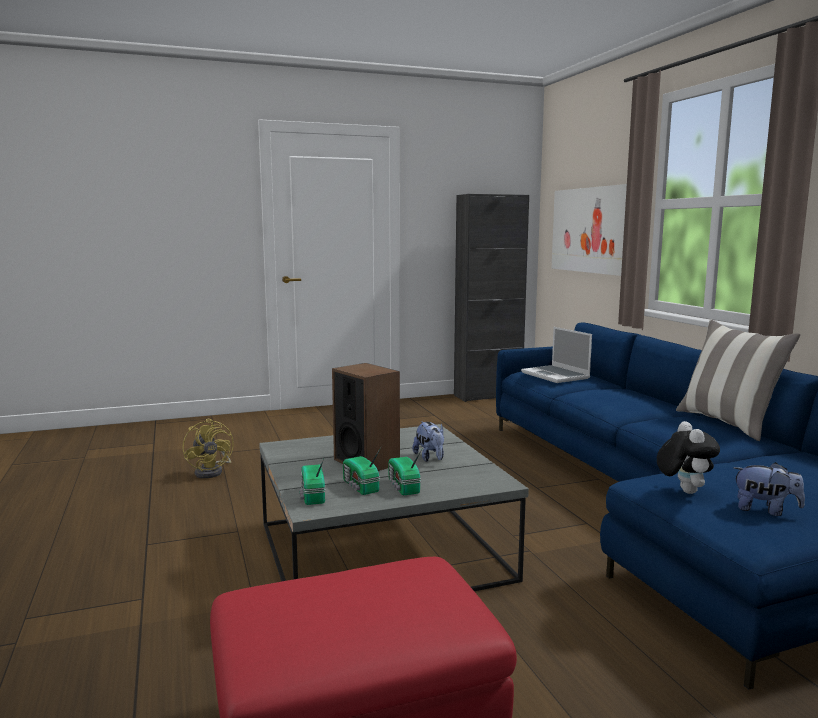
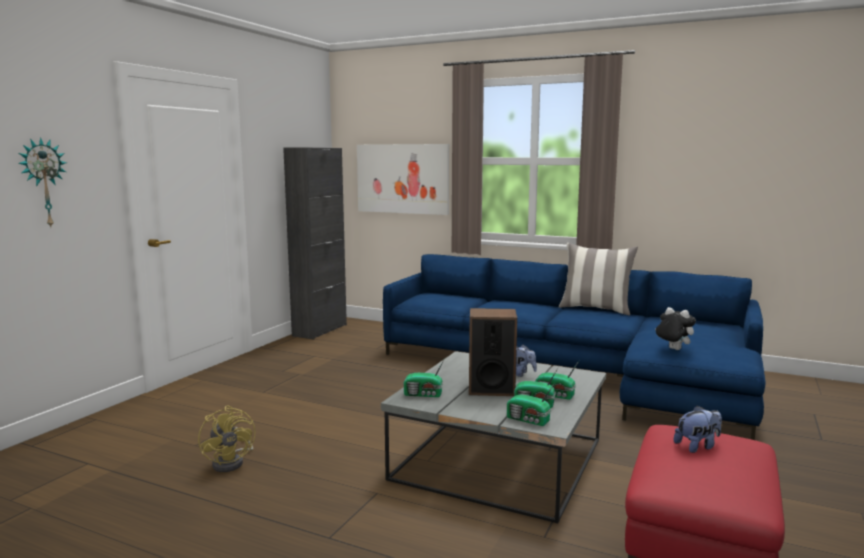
camera: 45 degrees left, 0 degrees up
yellow fan [182,418,234,478] -> yellow fan turned 45 degrees clockwise [198,405,256,472]
laptop [521,327,592,383] -> none
plush toy [734,462,805,516] -> plush toy moved to [674,406,722,453]
none -> wall clock [18,137,67,227]
none -> radio [403,358,445,397]

